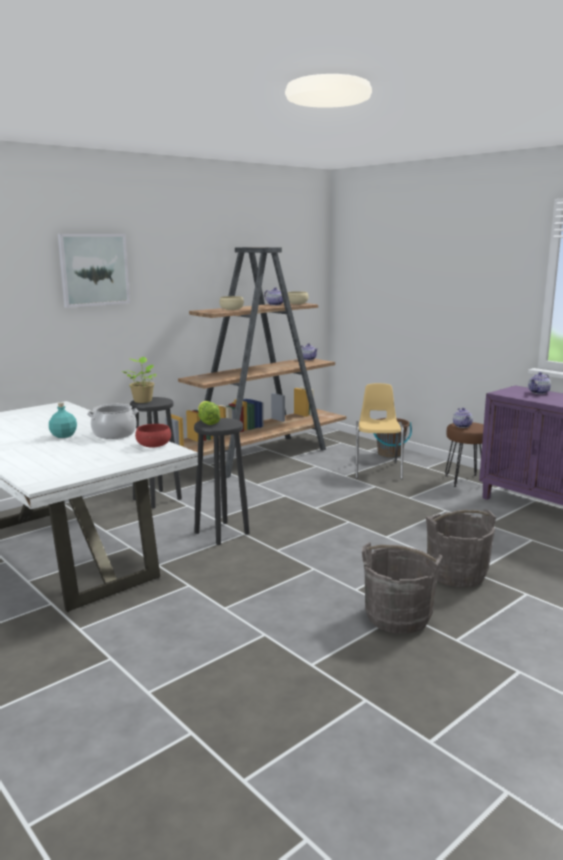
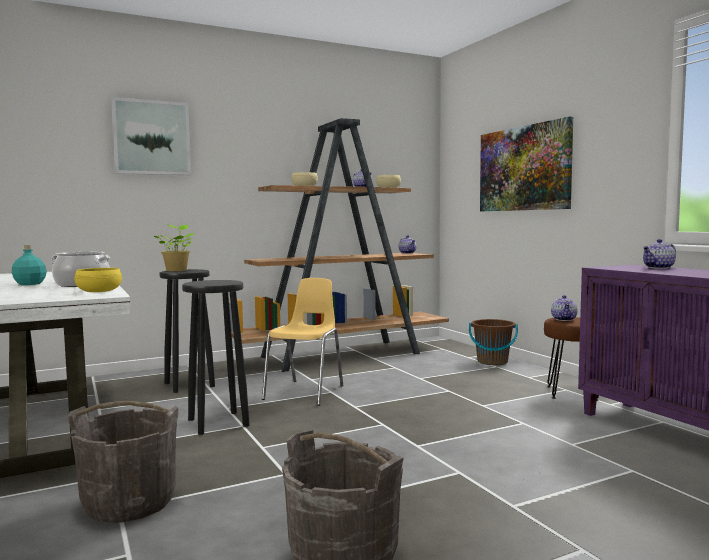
camera: 15 degrees right, 10 degrees down
red bowl [135,424,171,447] -> yellow bowl [74,268,122,292]
lettuce [198,401,220,425] -> none
yellow chair [355,383,404,479] -> yellow chair moved to [262,278,343,406]
grey bucket [425,509,496,587] -> grey bucket moved to [67,401,179,523]
none -> picture [480,116,573,211]

